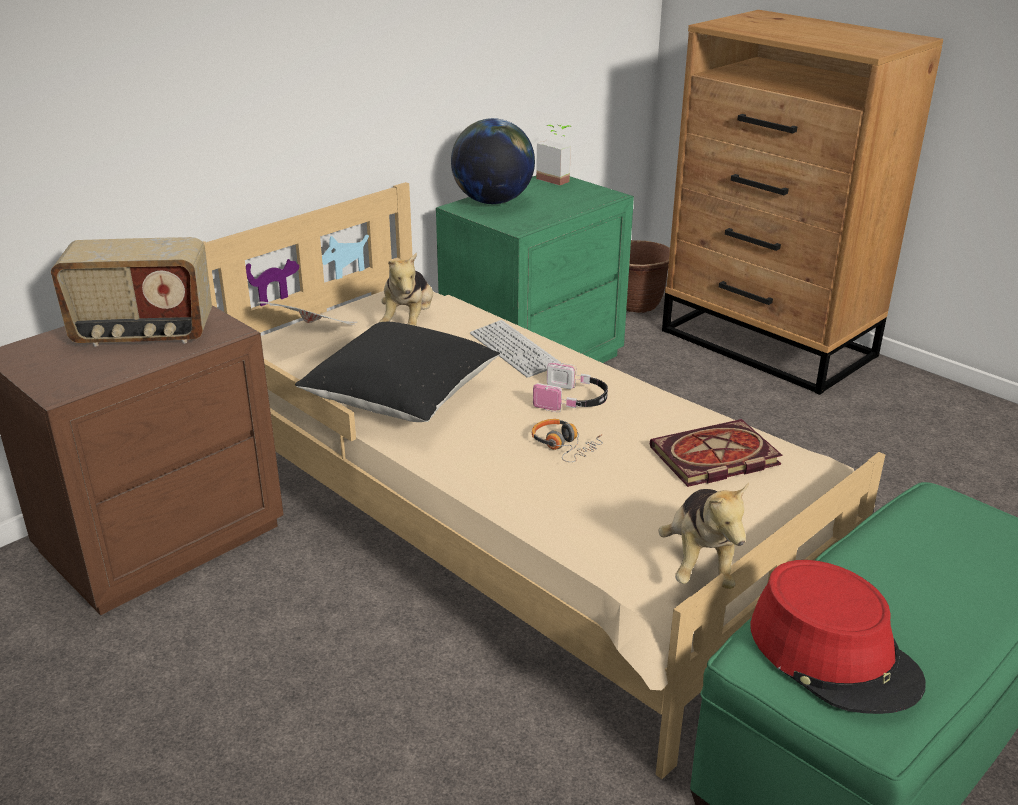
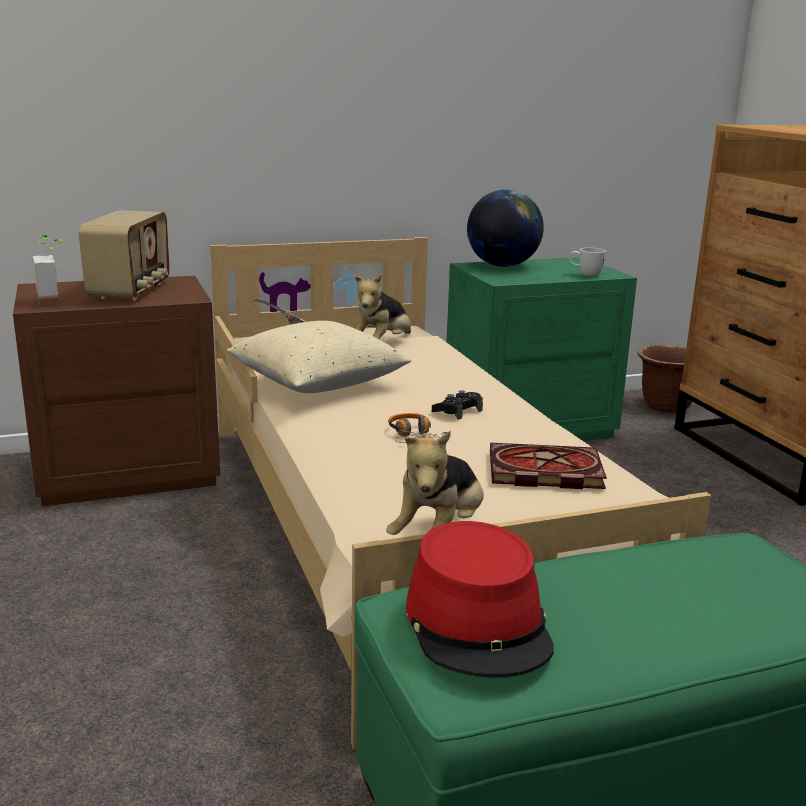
camera: 25 degrees right, 10 degrees down
radio [51,237,212,346] -> radio turned 105 degrees counterclockwise [79,210,170,301]
black pillow [295,322,500,422] -> beige pillow [227,321,411,393]
keyboard [470,320,561,378] -> none
headphones [533,363,608,412] -> black game controller [432,390,483,420]
potted plant [536,125,572,185] -> potted plant moved to [33,235,68,307]
none -> white mug [569,248,606,277]

